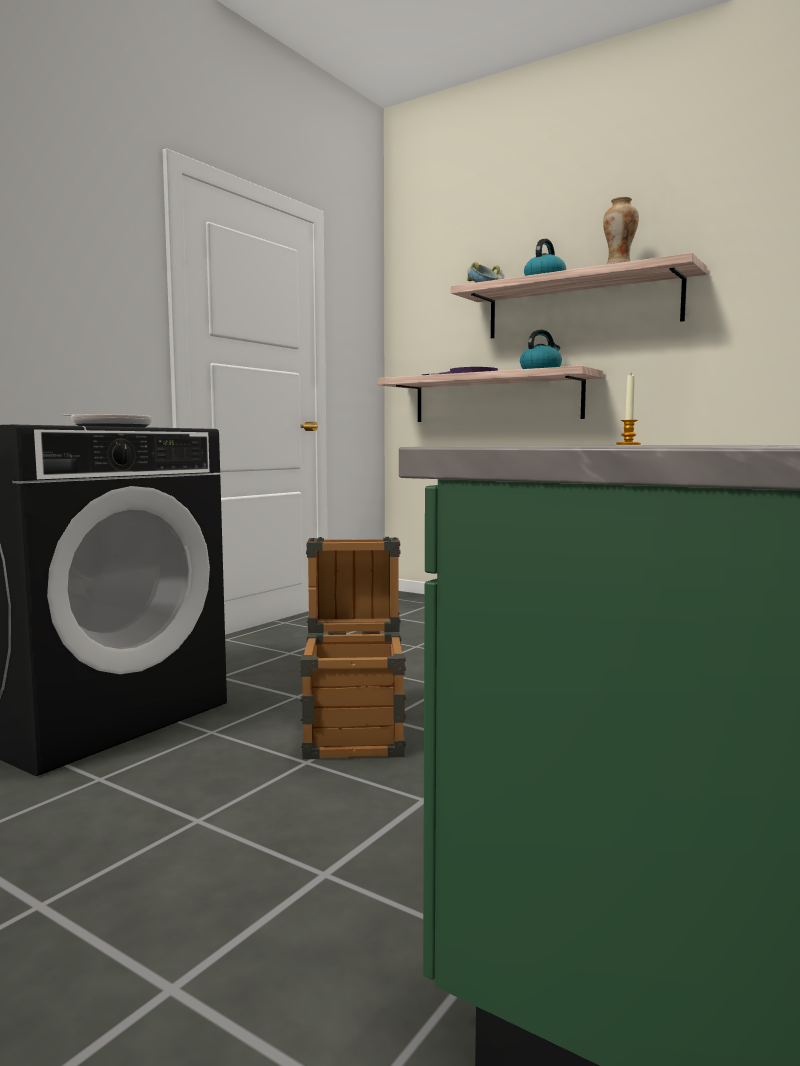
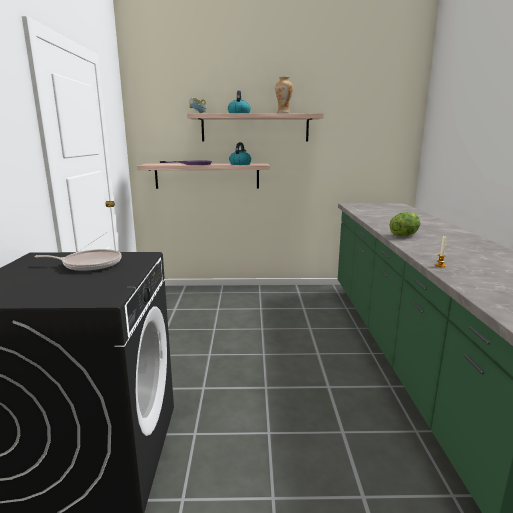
camera: 35 degrees left, 10 degrees up
crate [300,537,406,759] -> none
none -> lettuce [390,212,420,236]

